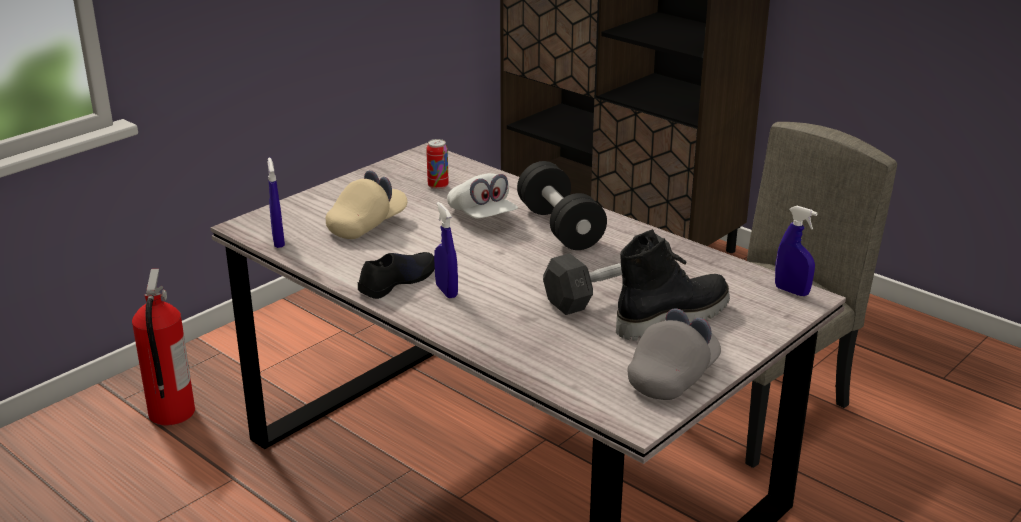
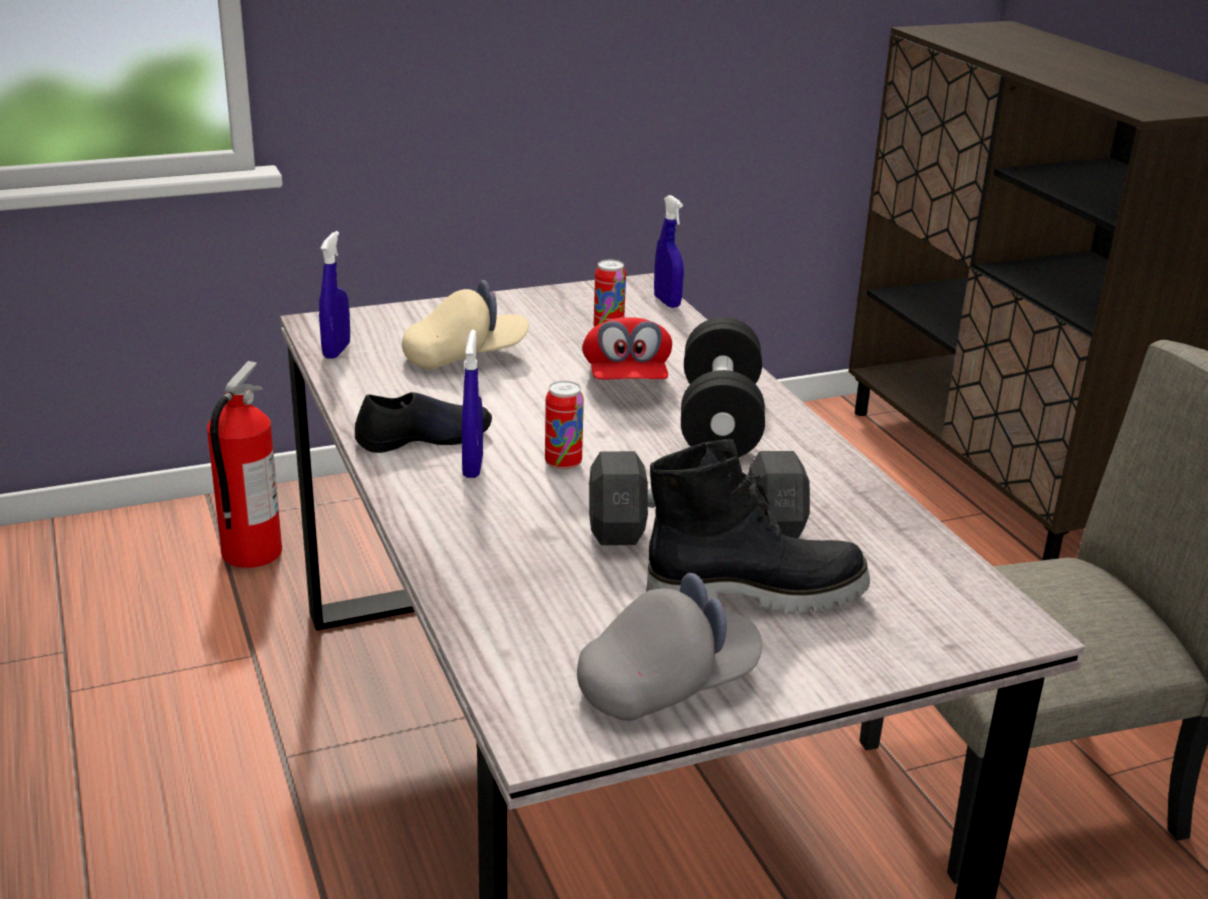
camera: 25 degrees right, 0 degrees up
white cap [447,173,518,218] -> red cap [582,317,672,379]
blue spray bottle [775,206,817,296] -> blue spray bottle moved to [654,195,684,308]
none -> can [545,381,584,471]

